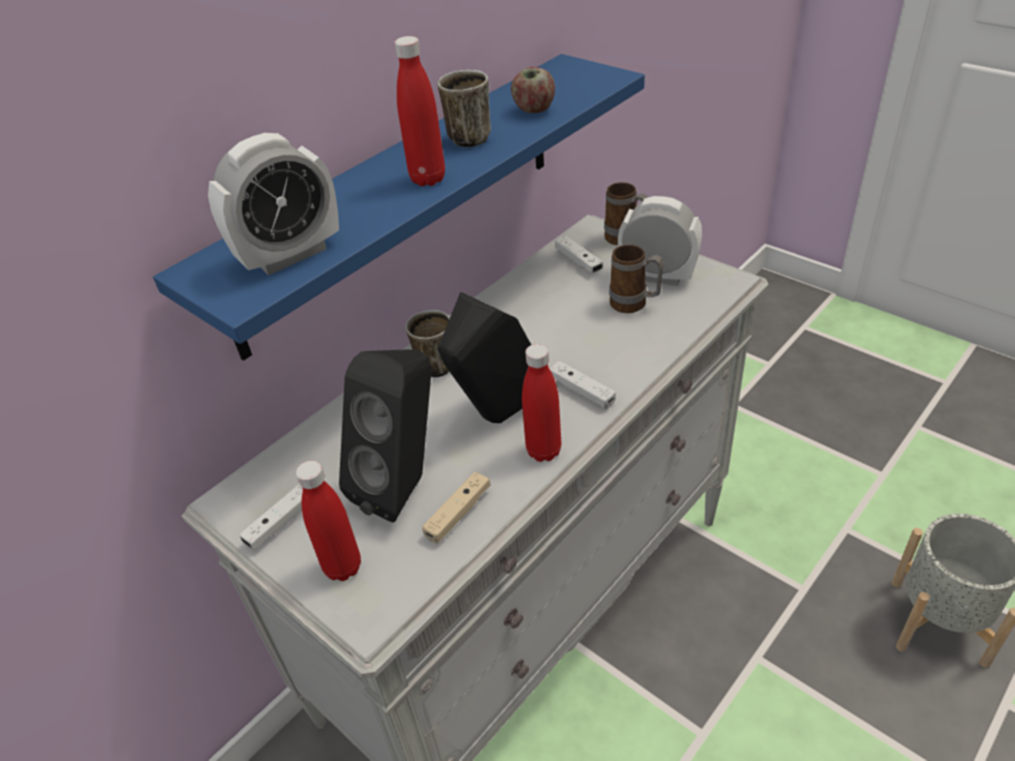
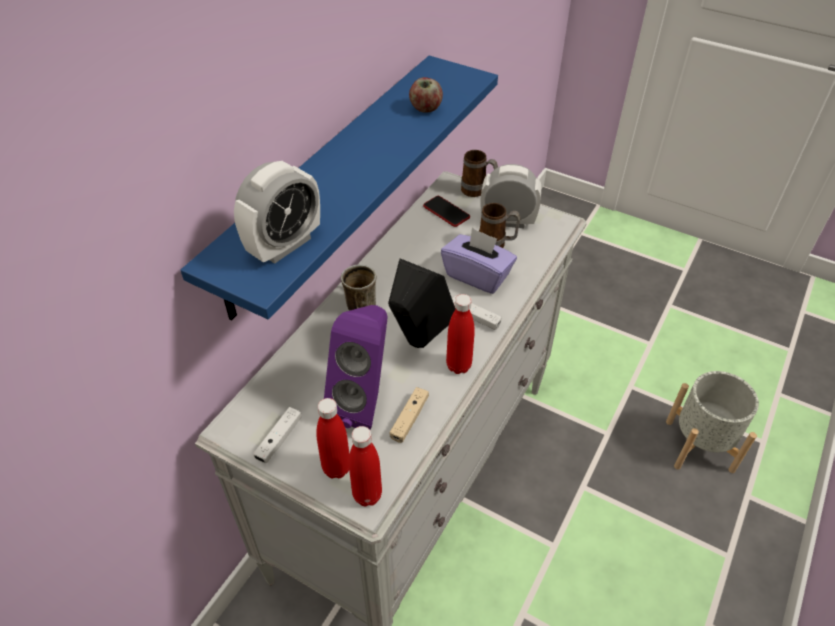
camera: 15 degrees left, 5 degrees up
black speaker [339,349,431,523] -> purple speaker [324,305,387,430]
red bottle [394,36,445,186] -> red bottle moved to [349,426,382,506]
mug [438,70,491,148] -> none
white game controller [555,236,603,273] -> phone [423,196,470,227]
none -> purple tissue box [441,228,517,294]

